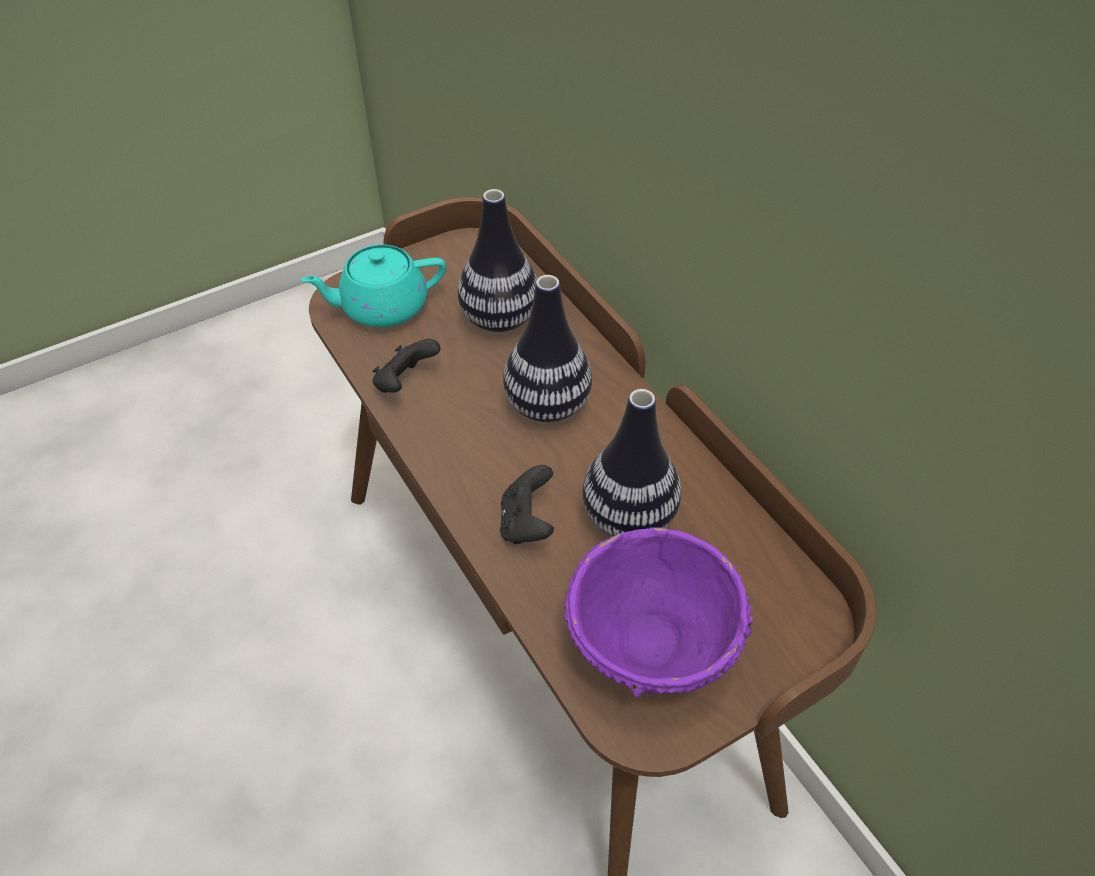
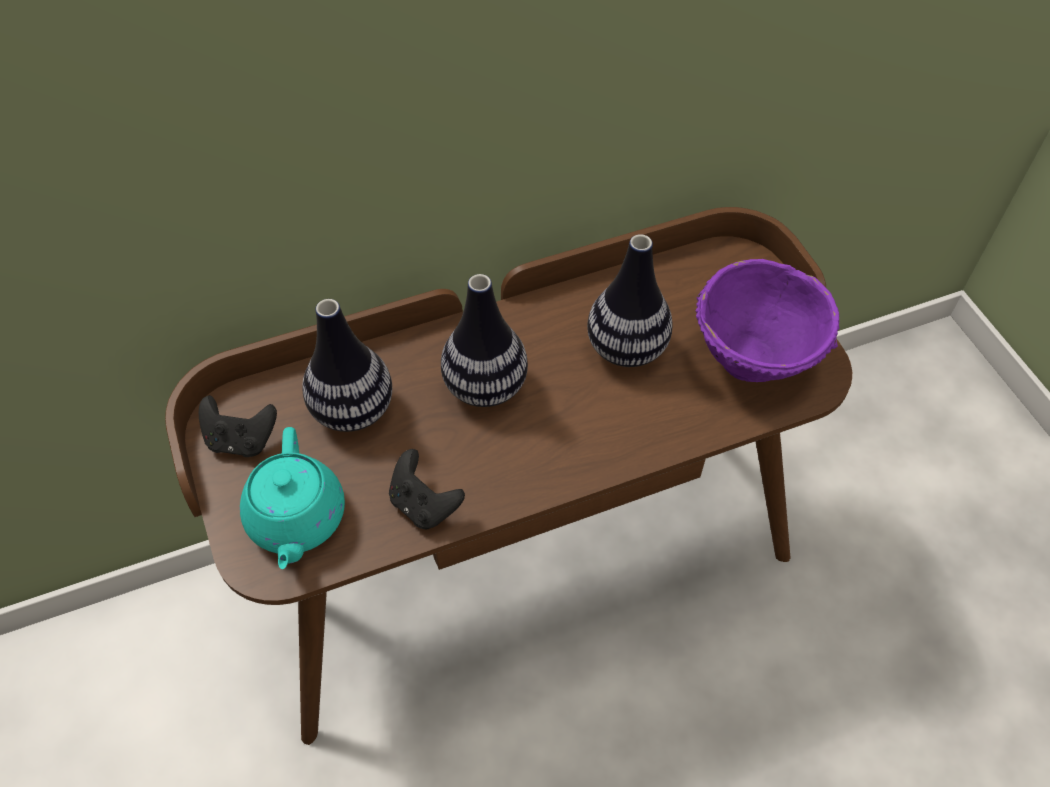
camera: 80 degrees left, 5 degrees up
black game controller [500,465,554,544] -> black game controller moved to [199,395,277,457]

